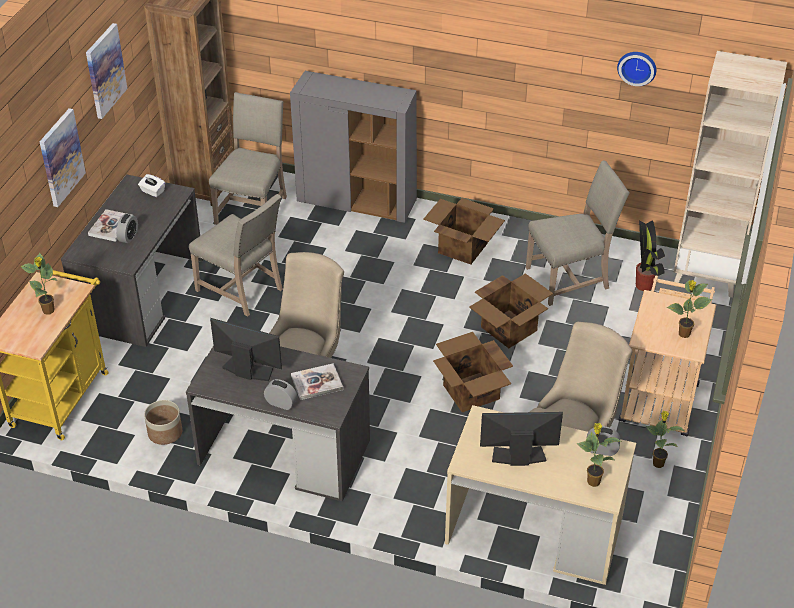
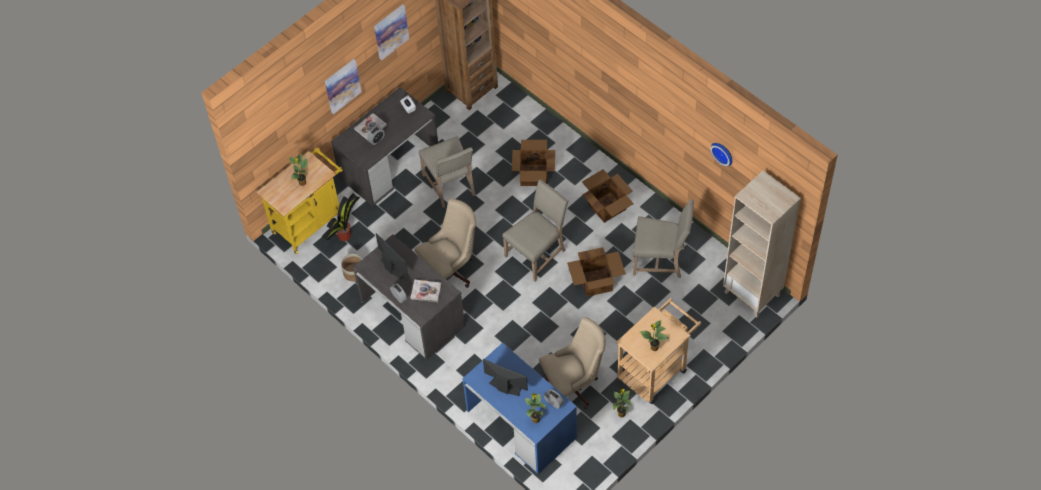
camera: 30 degrees right, 15 degrees up
beige chair [209,92,287,225] -> beige chair moved to [502,179,568,281]
grey cabinet [290,71,417,223] -> none
cardboard box [433,332,513,412] -> cardboard box moved to [512,140,555,186]
beige desk [445,405,636,585] -> blue desk [462,343,577,474]
potted plant [636,220,665,291] -> potted plant moved to [322,193,360,241]

